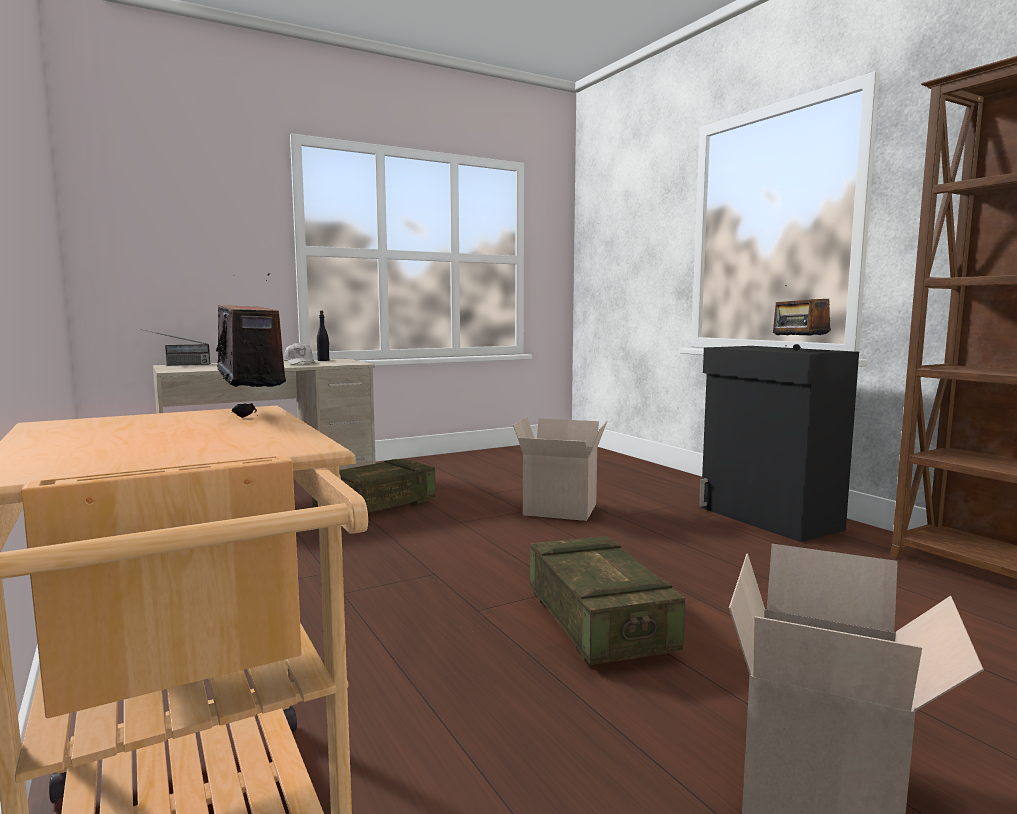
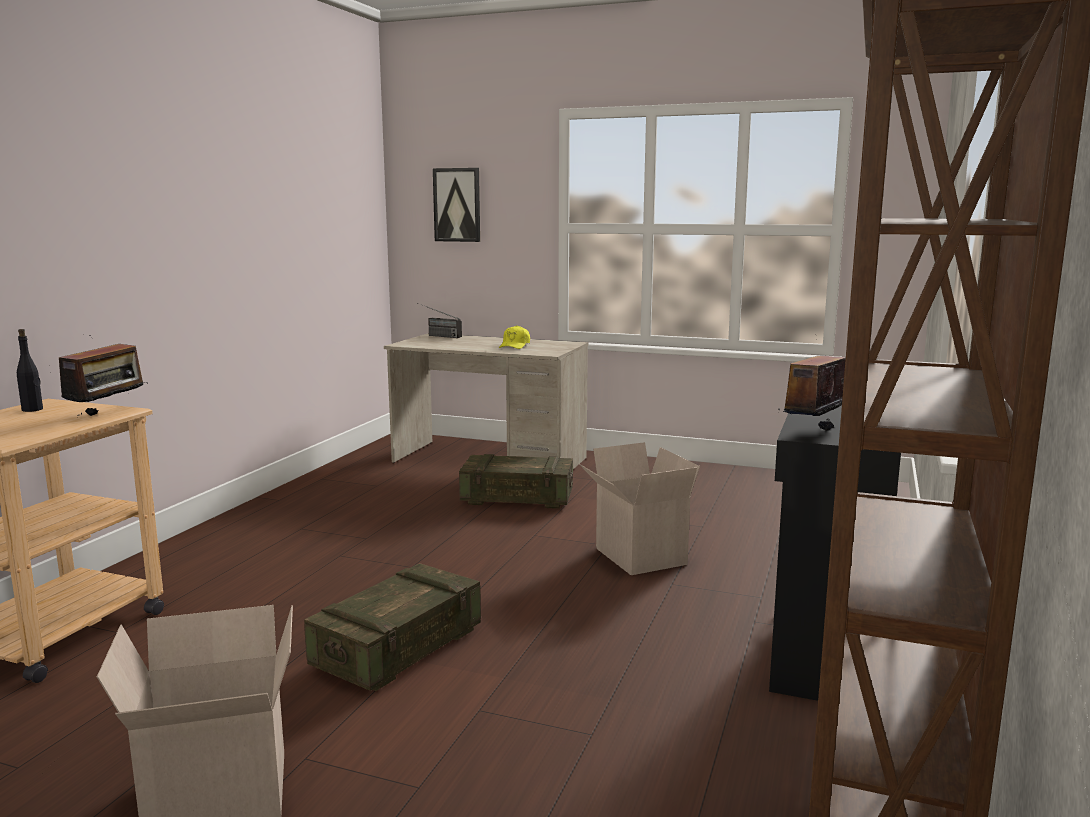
camera: 50 degrees right, 5 degrees up
white cap [284,342,316,365] -> yellow cap [499,325,530,349]
black bottle [317,311,329,361] -> black bottle moved to [17,329,43,412]
none -> picture [433,168,480,242]

